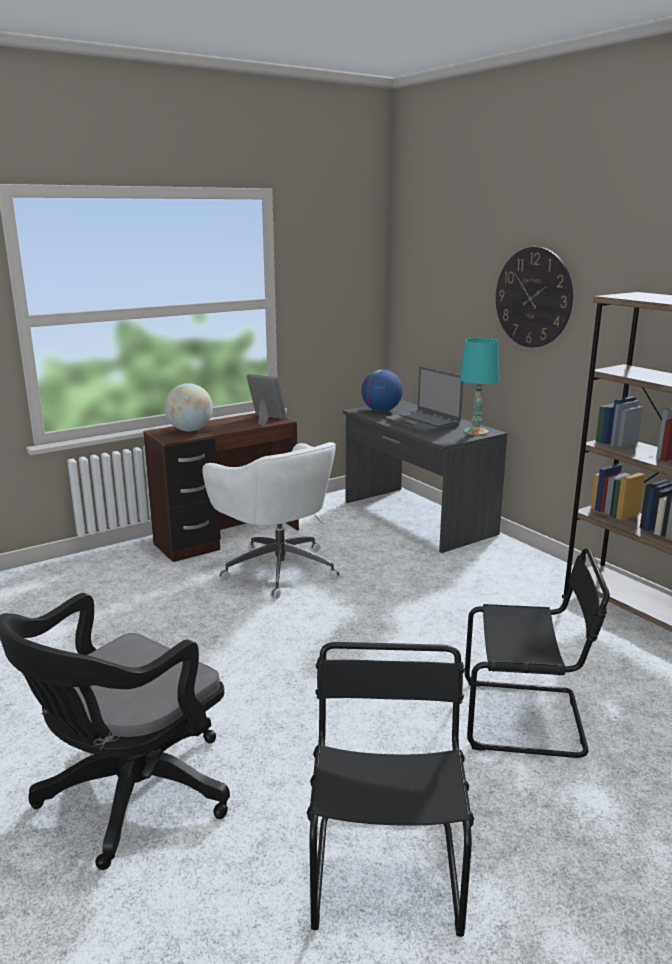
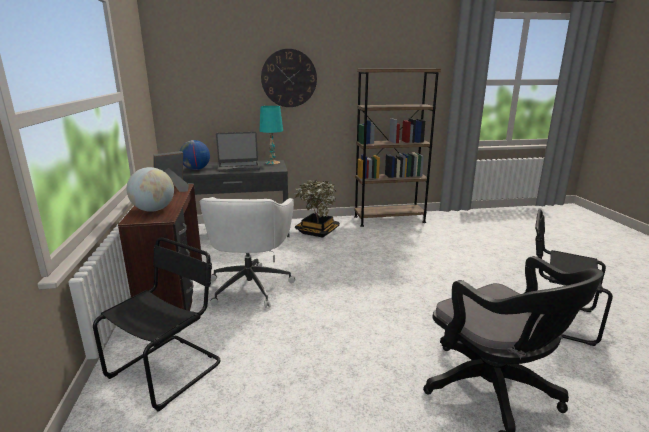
camera: 65 degrees left, 0 degrees up
white office chair [203,442,340,599] -> white office chair turned 105 degrees clockwise [200,197,295,308]
black chair [465,548,610,758] -> black chair moved to [93,237,221,412]
none -> potted plant [295,180,340,238]

